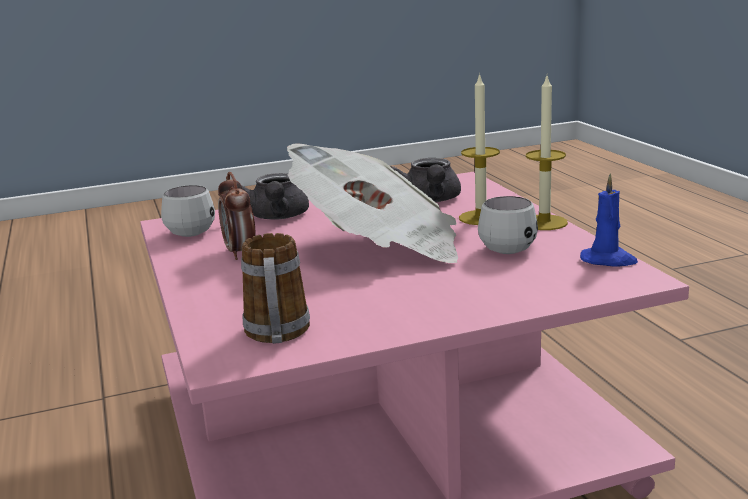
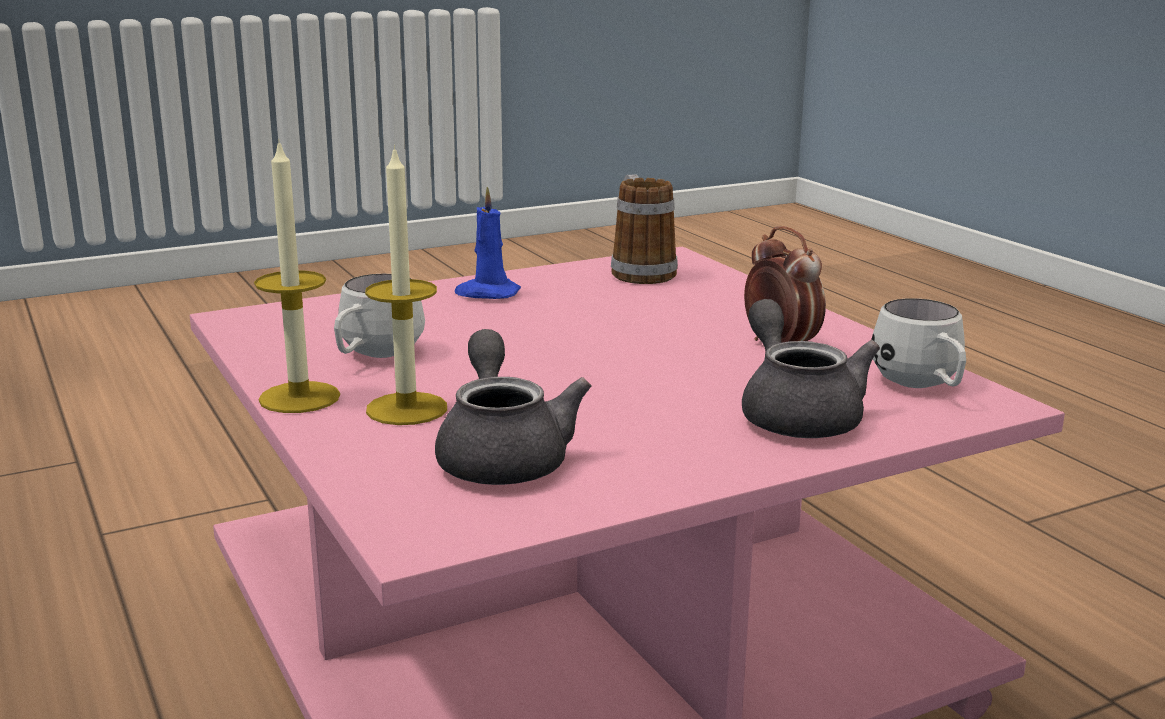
camera: 170 degrees right, 0 degrees up
newspaper [287,143,458,263] -> none
blue candle [580,173,638,267] -> blue candle moved to [455,187,521,299]

